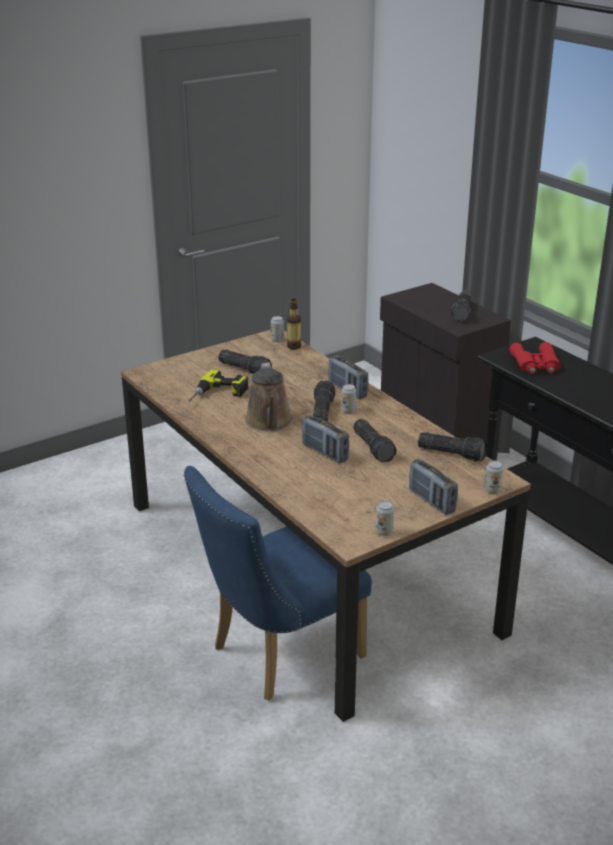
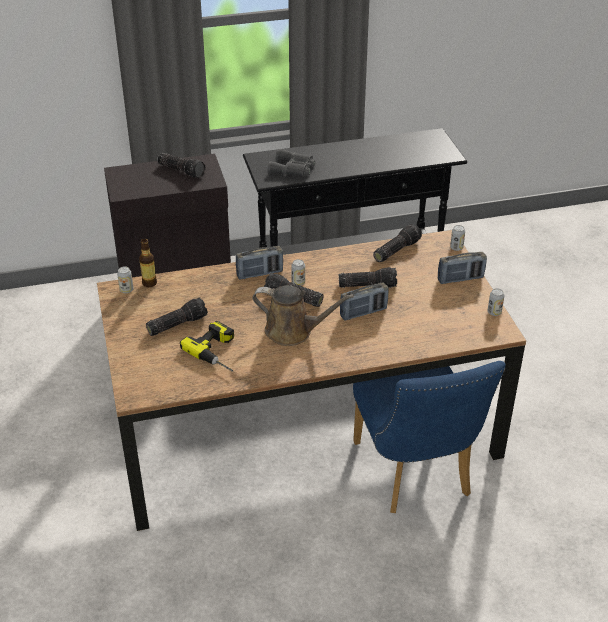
camera: 70 degrees left, 10 degrees up
red binoculars [509,342,561,374] -> grey binoculars [268,149,315,177]

